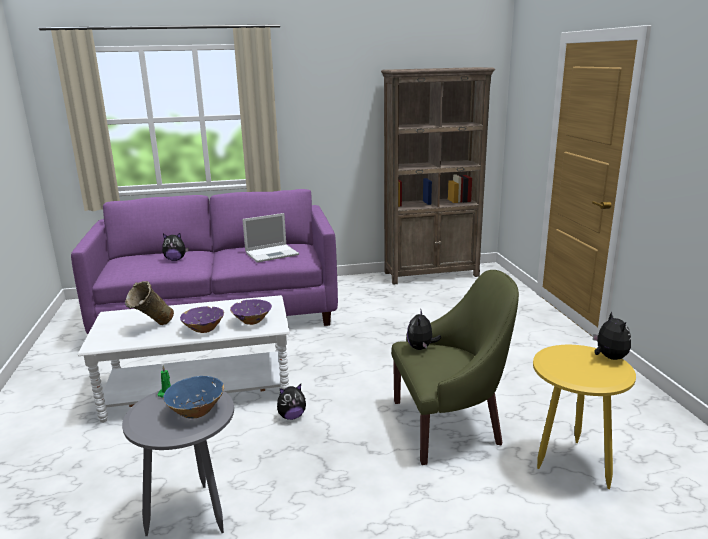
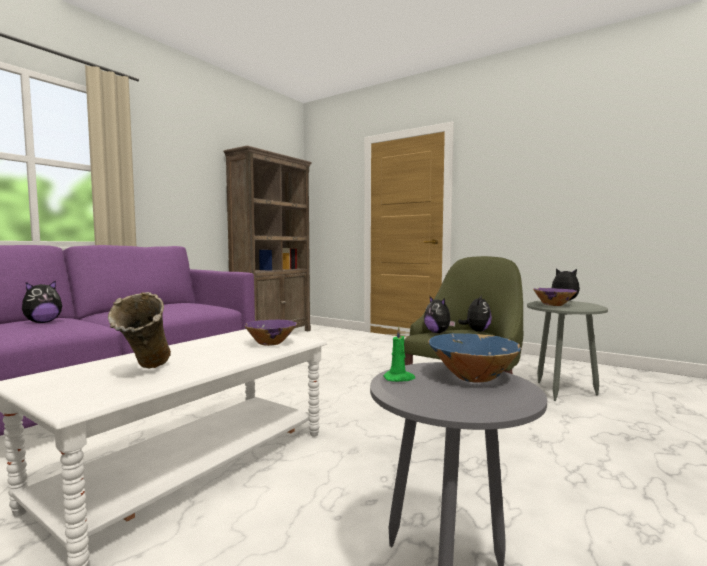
camera: 45 degrees left, 15 degrees down
purple bowl [180,306,224,333] -> purple bowl moved to [533,288,577,306]
laptop [242,213,299,262] -> none
plush toy [277,384,306,420] -> plush toy moved to [458,295,492,332]
yellow side table [533,345,636,489] -> grey side table [527,301,608,401]

